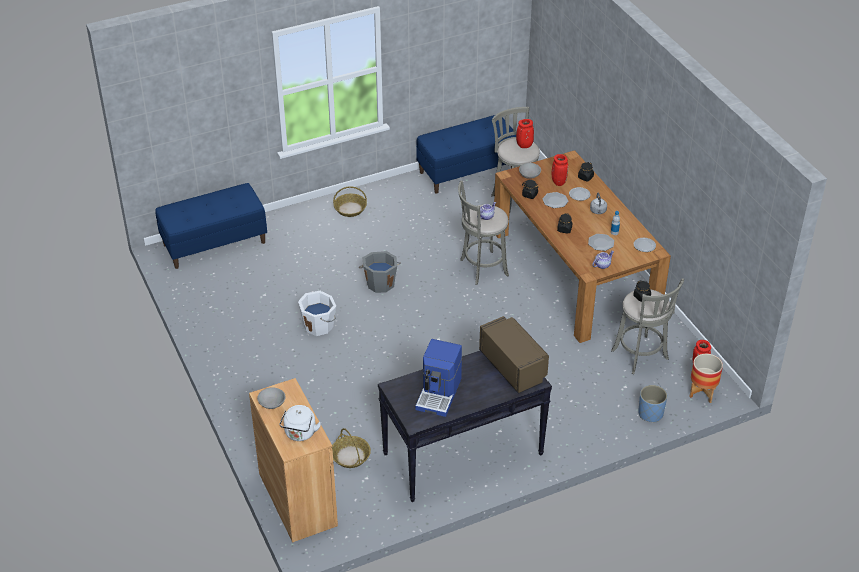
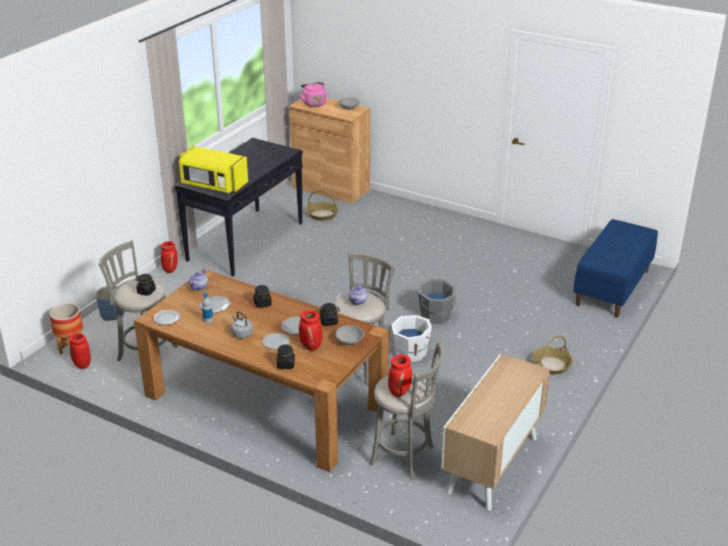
camera: 145 degrees right, 10 degrees down
white kettle [280,405,321,441] -> pink kettle [299,82,326,107]
white bucket [298,291,336,336] -> white bucket moved to [389,315,432,362]
coffee machine [415,339,462,417] -> none
blue bench [416,115,516,194] -> cabinet [441,353,550,511]
brown microwave [479,316,549,394] -> yellow microwave [179,146,248,193]
none -> red vase [161,241,178,273]

